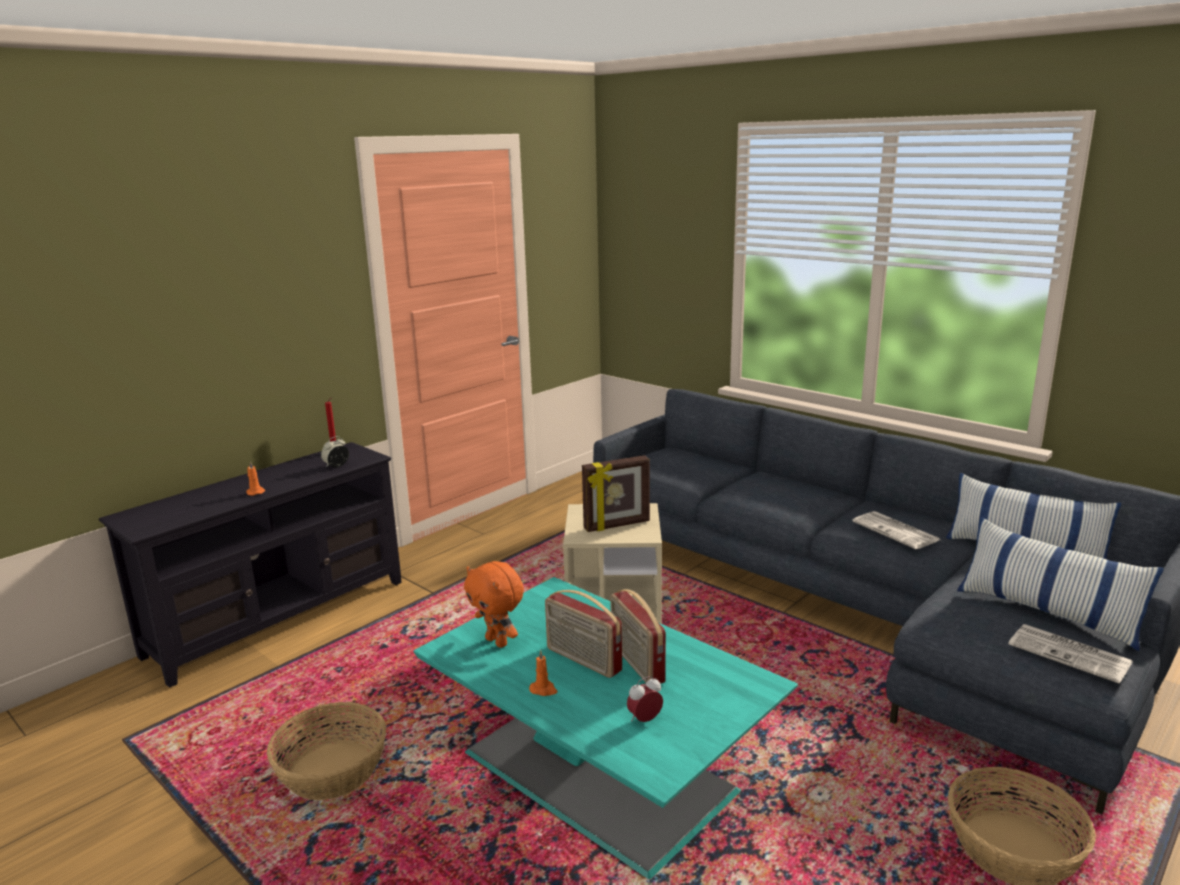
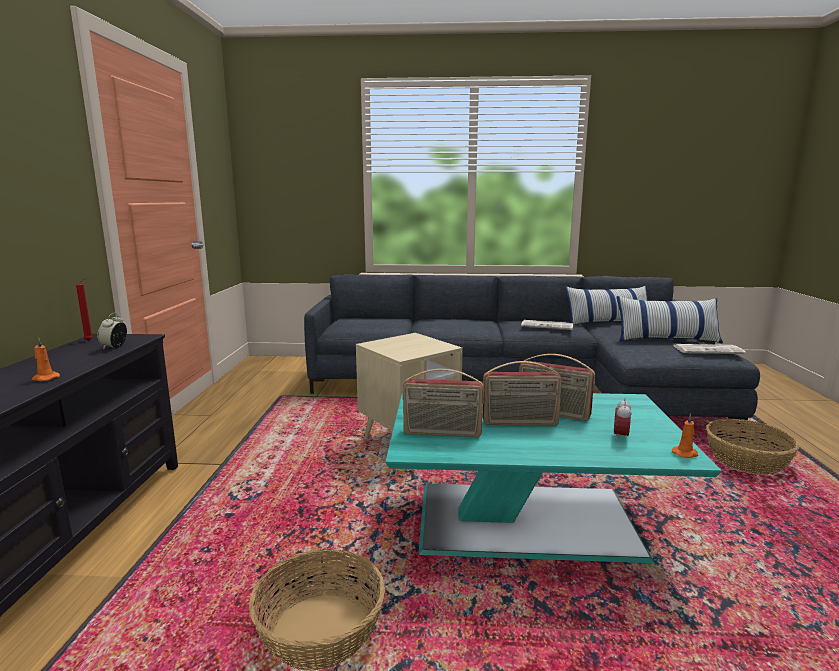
camera: 40 degrees left, 5 degrees down
orange plush toy [464,561,524,648] -> radio [403,369,484,437]
orange candle [529,650,557,696] -> orange candle moved to [672,414,698,458]
picture frame [582,455,650,532] -> none

